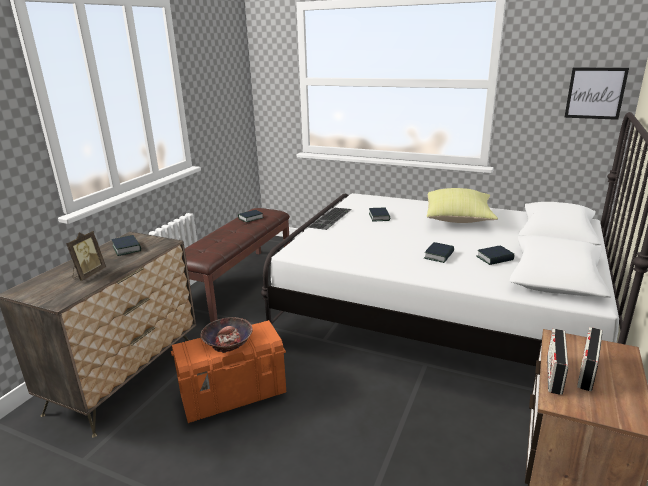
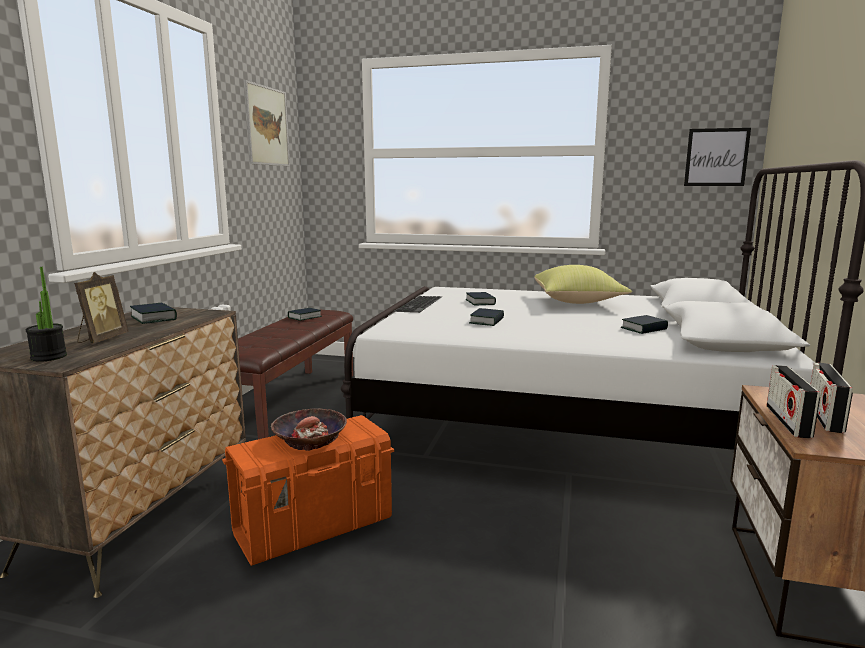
camera: 10 degrees left, 10 degrees down
book [424,242,454,263] -> book moved to [469,308,504,326]
none -> potted plant [26,267,67,362]
none -> picture [244,80,290,166]

